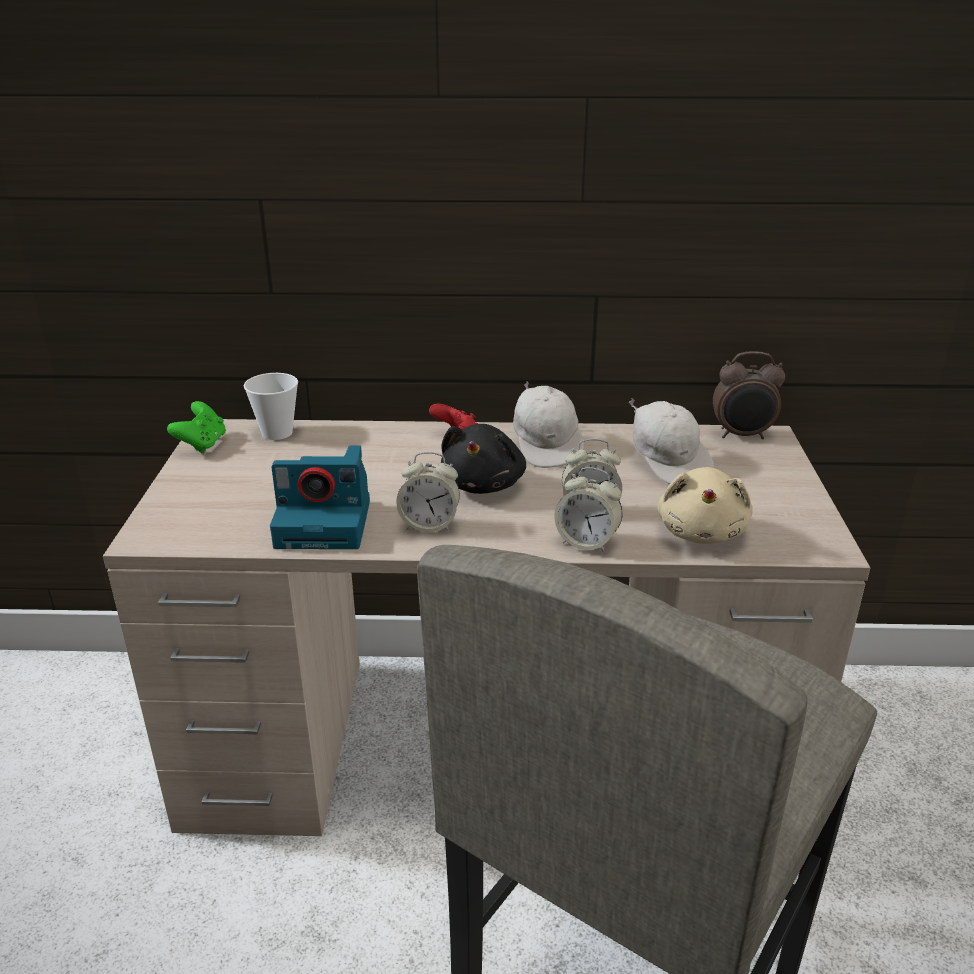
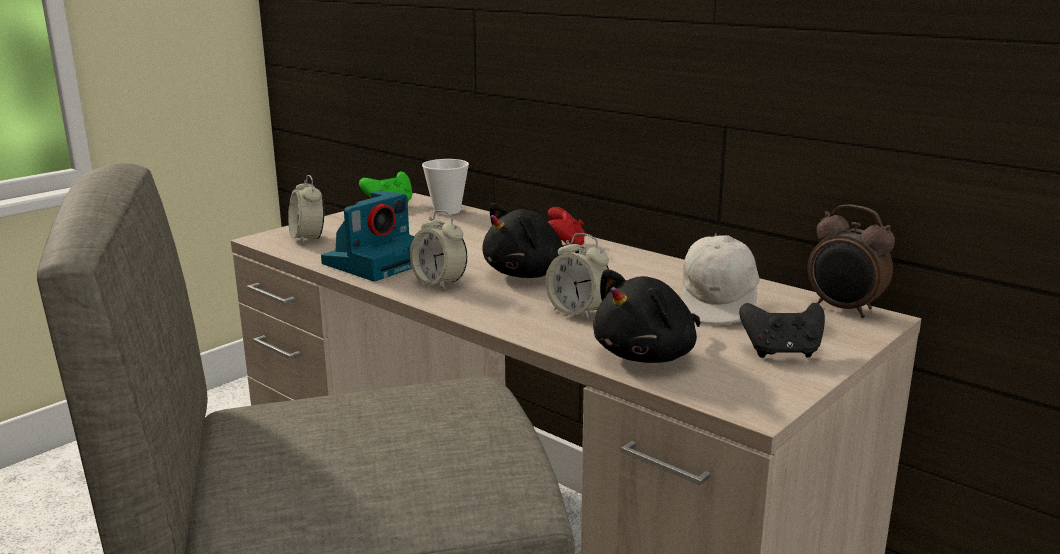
camera: 40 degrees right, 10 degrees down
camera [270,446,370,549] -> camera turned 90 degrees counterclockwise [321,190,414,281]
white cap [513,381,584,468] -> none
alarm clock [555,467,623,553] -> alarm clock moved to [288,175,325,244]
beige plush toy [657,467,753,544] -> black plush toy [593,269,701,363]
none -> black game controller [739,302,825,358]

